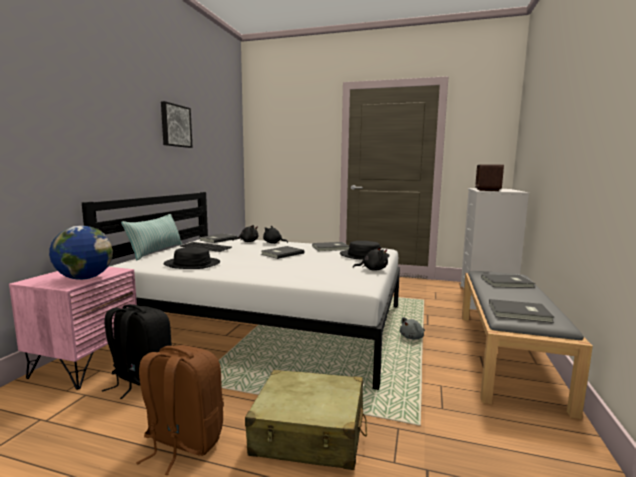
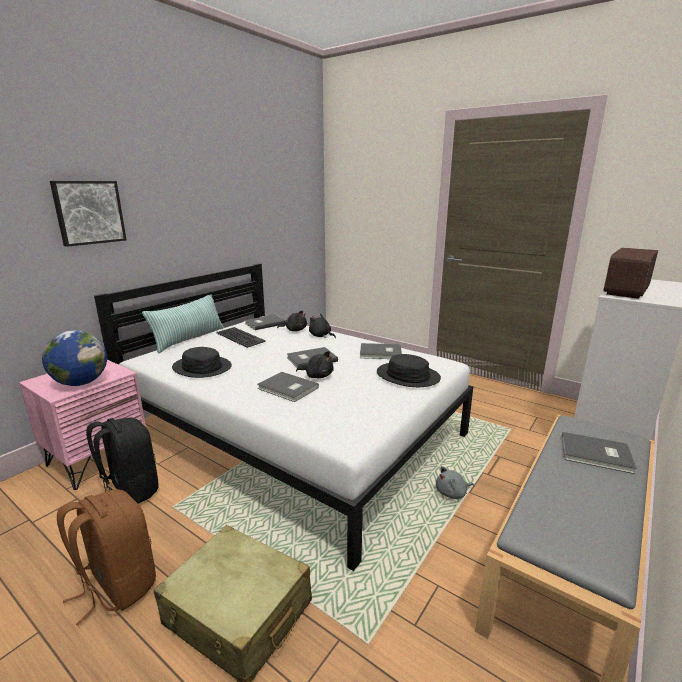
camera: 20 degrees right, 10 degrees up
picture [161,101,192,148] -> picture moved to [50,181,127,247]
black plush toy [353,247,388,271] -> black plush toy moved to [296,351,334,378]
grey book [489,299,555,323] -> grey book moved to [257,372,319,402]

